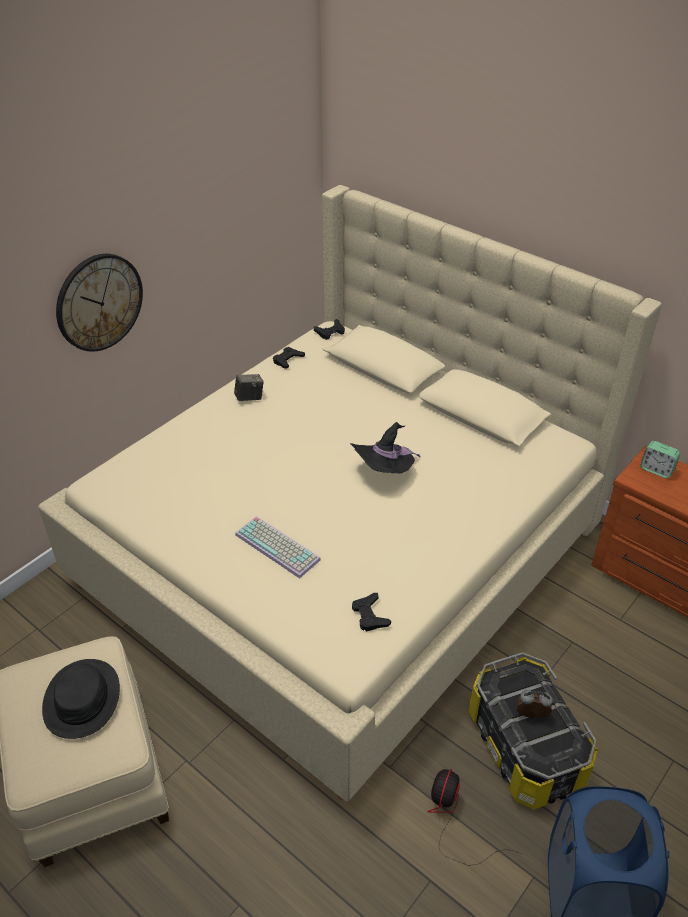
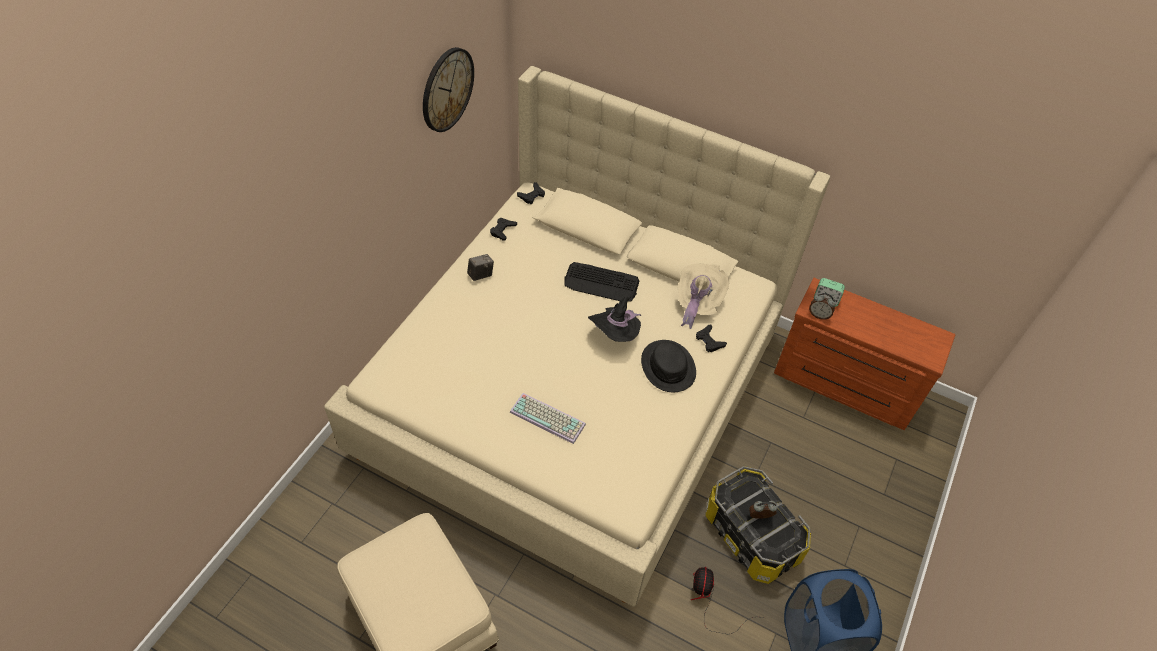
camera: 15 degrees left, 10 degrees up
black hat [42,659,120,739] -> black hat moved to [641,340,696,392]
wall clock [56,254,143,352] -> wall clock moved to [423,47,474,132]
black game controller [352,593,391,631] -> black game controller moved to [696,325,727,352]
none -> keyboard [564,262,639,302]
none -> beige hat [678,263,729,329]
none -> alarm clock [809,293,836,320]

